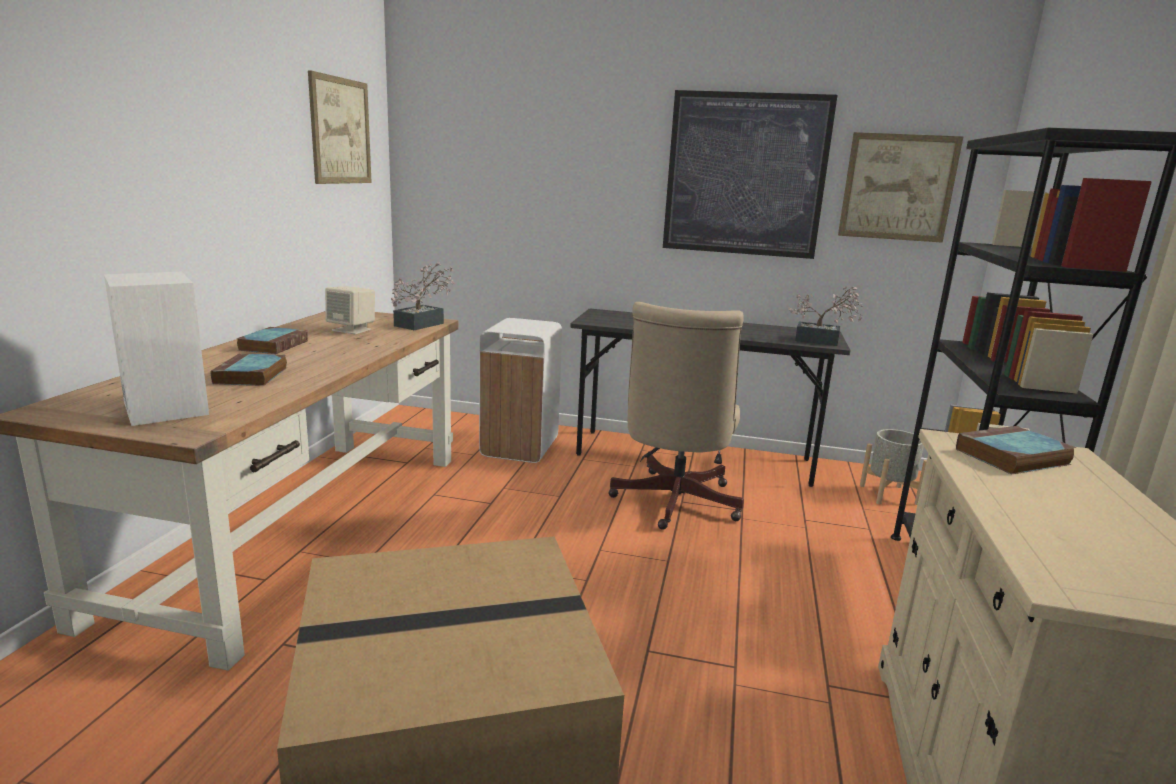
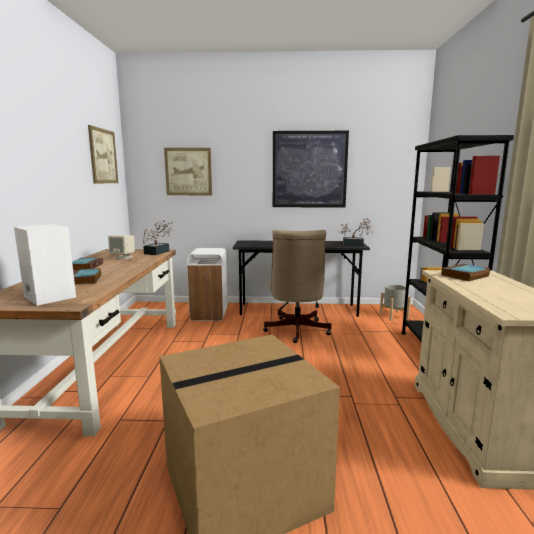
camera: 10 degrees left, 5 degrees down
picture [838,132,964,243] -> picture moved to [164,148,212,195]

